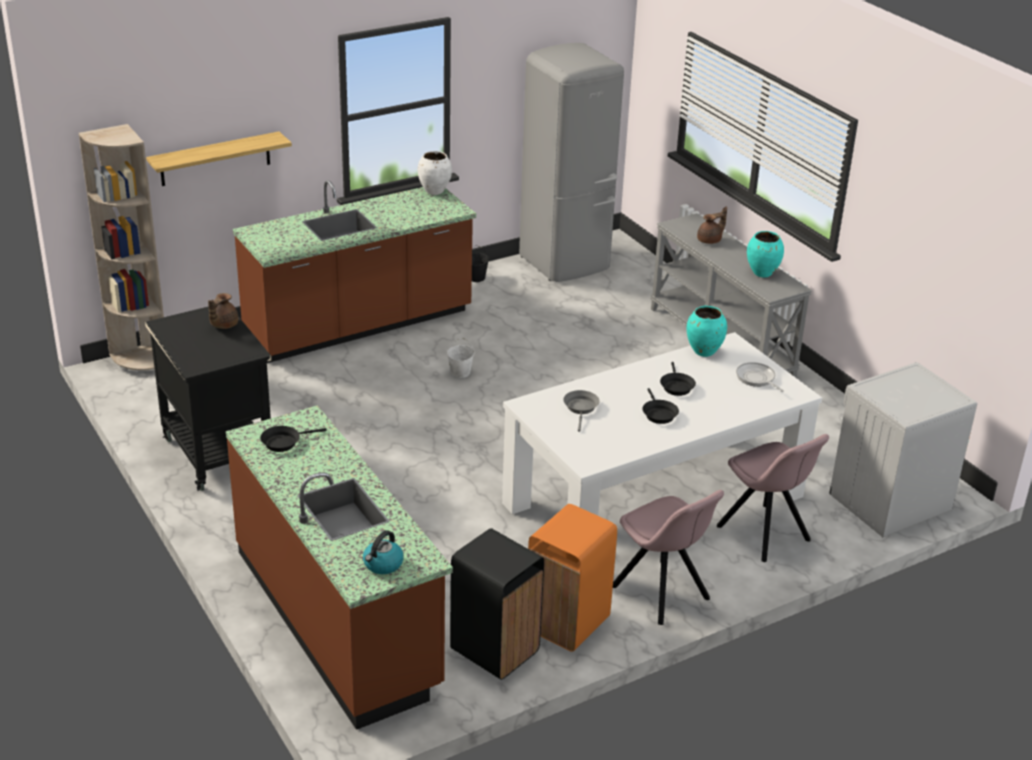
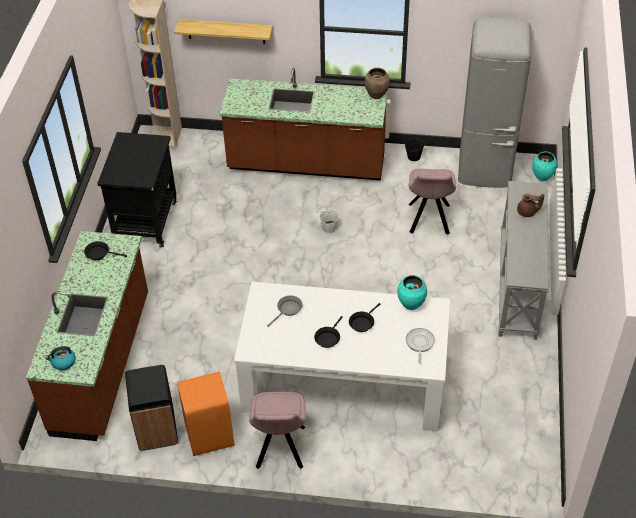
camera: 40 degrees right, 15 degrees up
brown teapot [208,293,238,329] -> none
white vase [418,151,452,195] -> brown vase [365,68,390,99]
pink chair [717,434,829,562] -> pink chair moved to [409,169,456,235]
turquoise vase [747,231,784,277] -> turquoise vase moved to [532,151,557,181]
white washing machine [829,362,977,537] -> none

